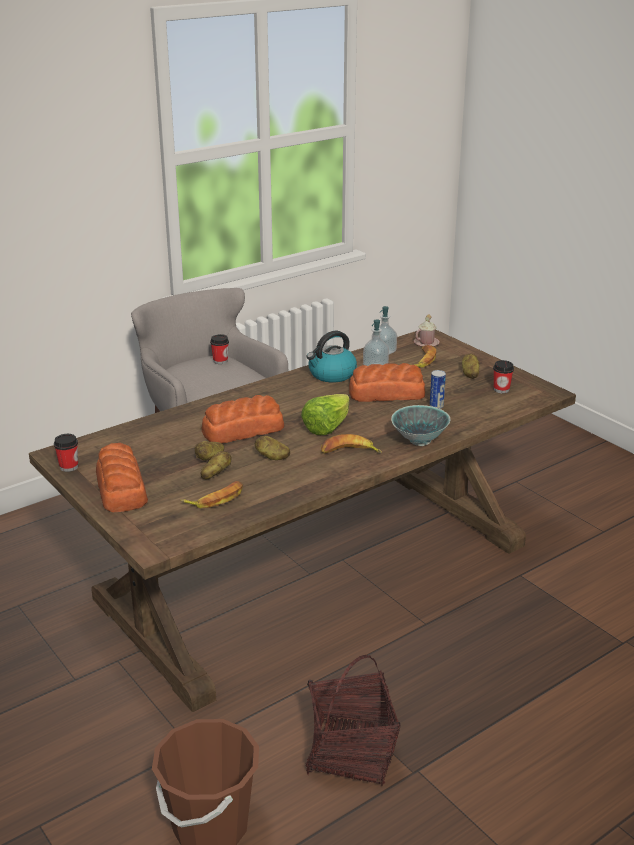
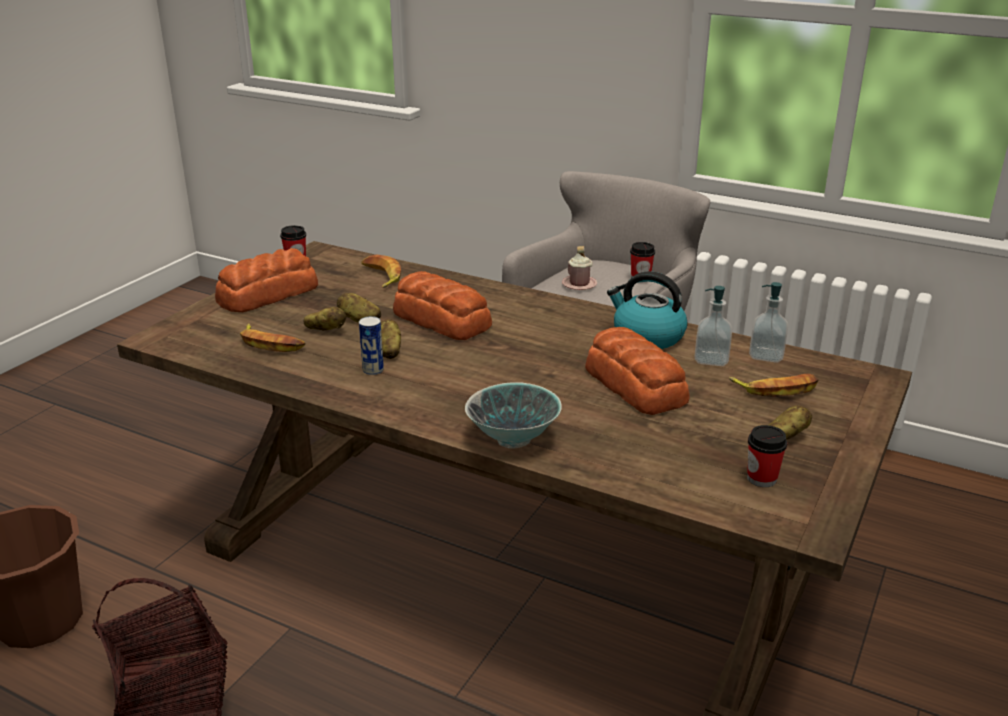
camera: 65 degrees right, 0 degrees up
lettuce [301,394,349,435] -> none
banana [321,434,382,454] -> banana moved to [361,254,401,288]
pink mug [414,315,440,347] -> pink mug moved to [562,246,597,290]
can [430,370,446,409] -> can moved to [359,316,384,375]

